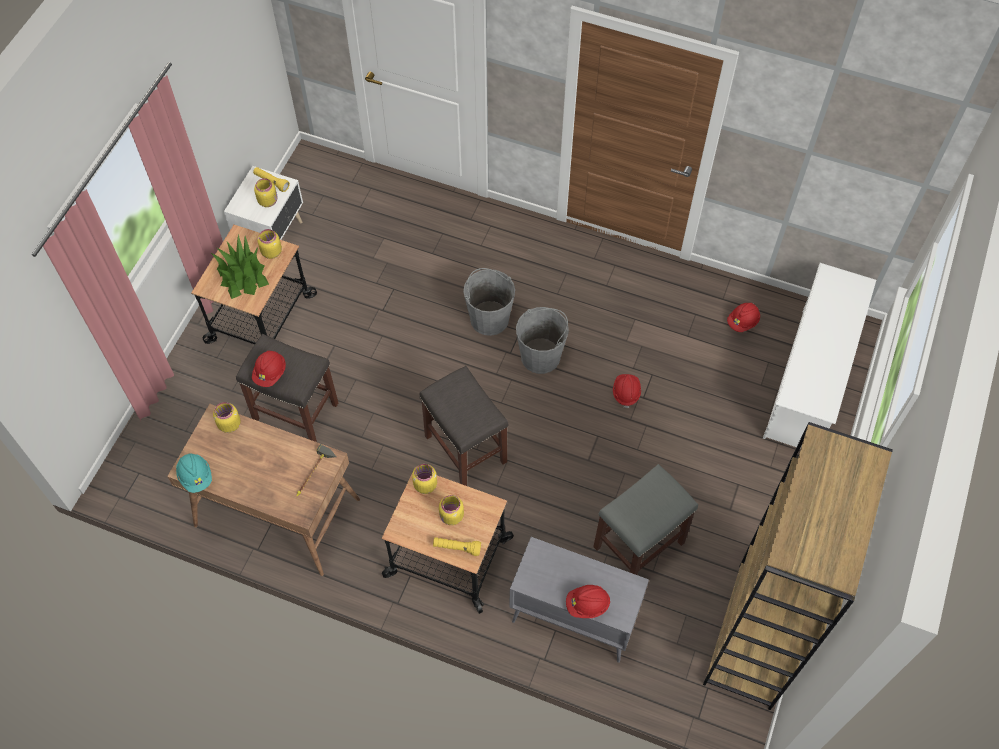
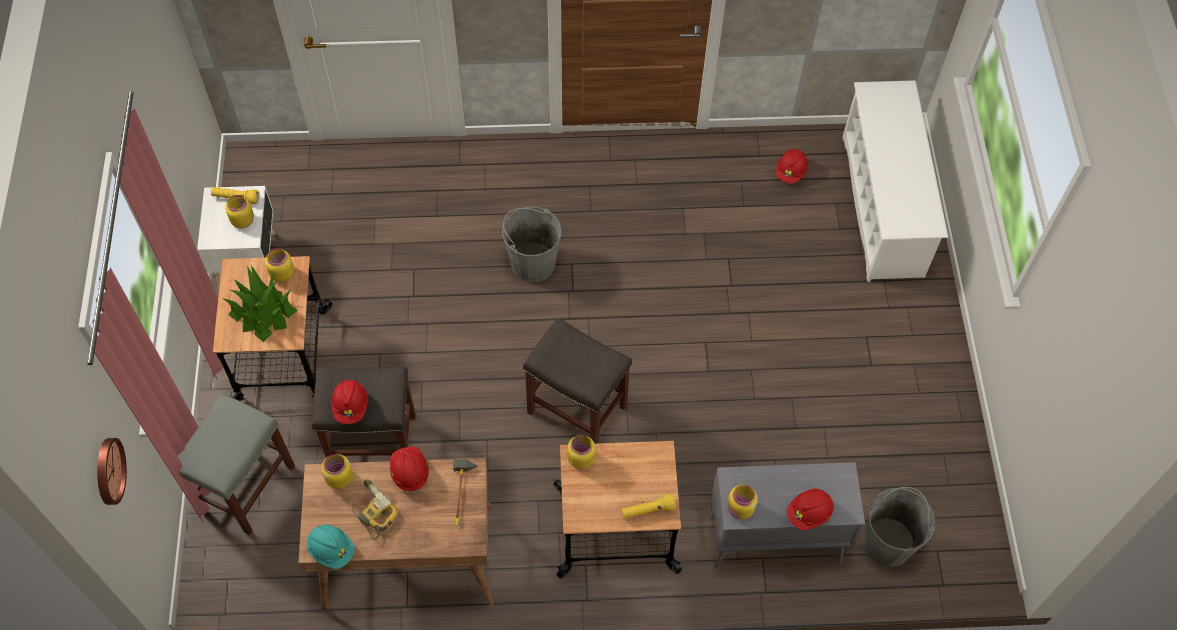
camera: 25 degrees left, 0 degrees up
yellow jar [439,495,464,525] -> yellow jar moved to [727,485,758,519]
grey bucket [516,307,569,374] -> grey bucket moved to [863,487,935,567]
grey stool [593,464,698,575] -> grey stool moved to [177,393,295,535]
red hard hat [613,374,641,408] -> red hard hat moved to [390,447,429,493]
brown bookcase [703,422,893,710] -> none
none -> wall clock [97,438,127,505]
none -> power drill [350,479,398,540]

